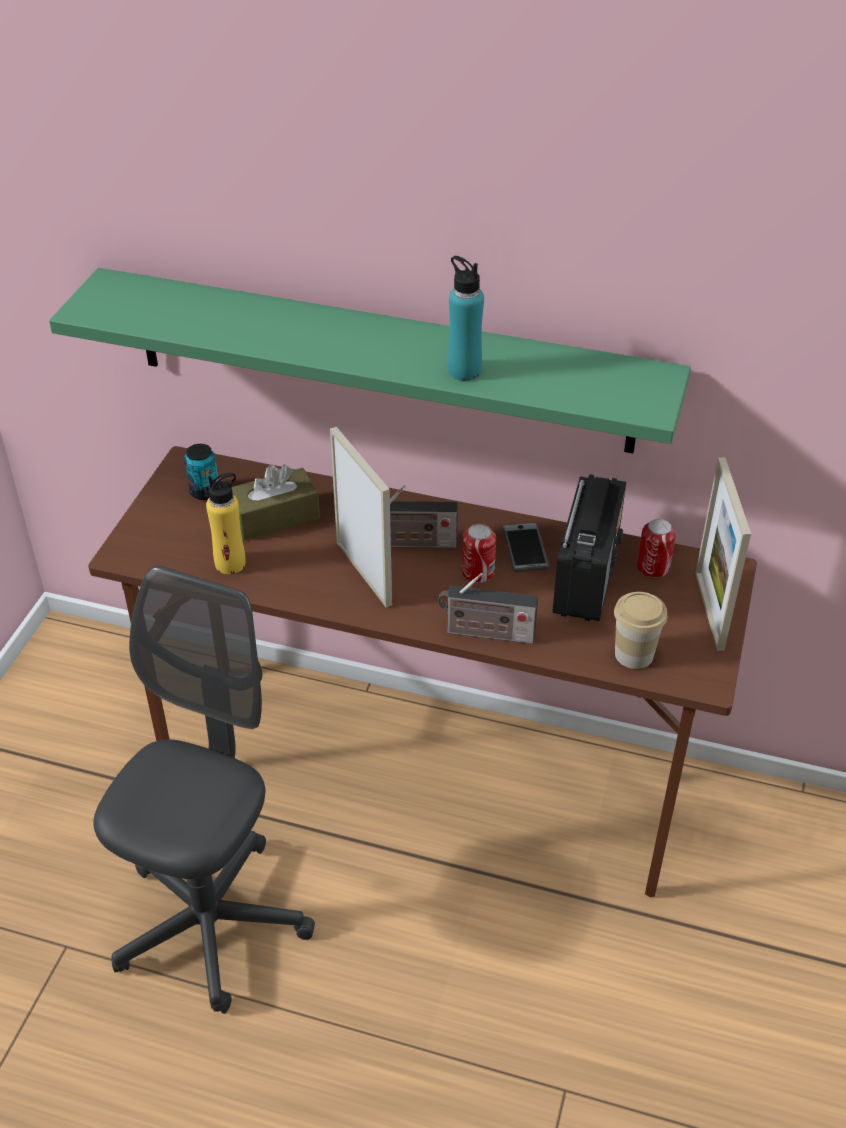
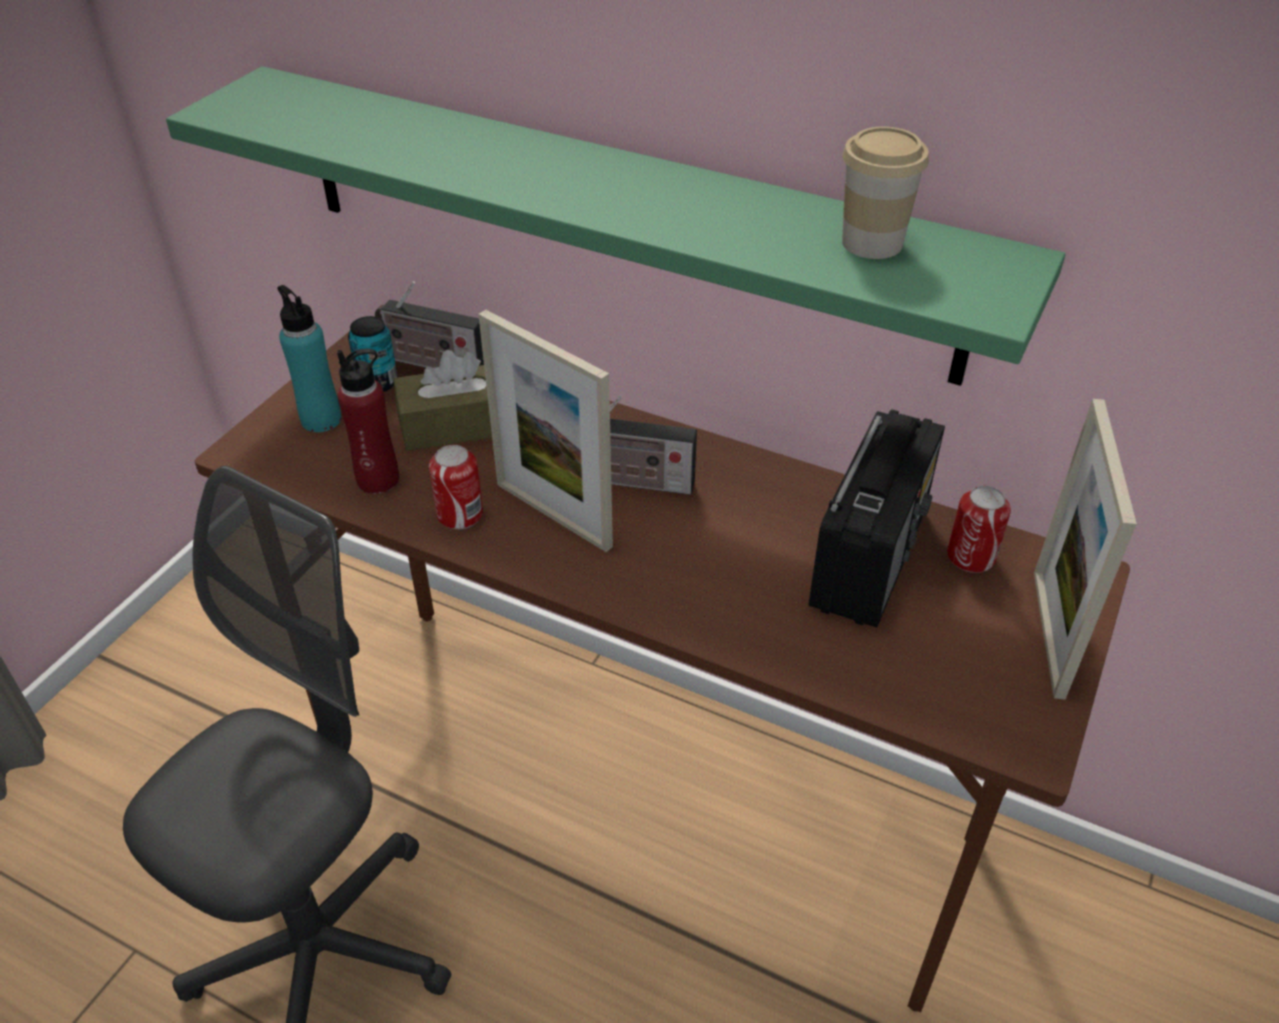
camera: 10 degrees right, 0 degrees up
yellow bottle [206,473,246,574] -> red bottle [337,348,399,494]
picture frame [330,427,392,608] -> picture frame turned 150 degrees clockwise [478,310,613,552]
radio [438,573,538,644] -> radio moved to [375,281,484,368]
turquoise bottle [448,256,484,381] -> turquoise bottle moved to [277,285,341,432]
can [462,524,496,583] -> can moved to [429,445,483,529]
phone [502,523,549,572] -> none
cup [614,592,667,669] -> cup moved to [842,126,929,259]

